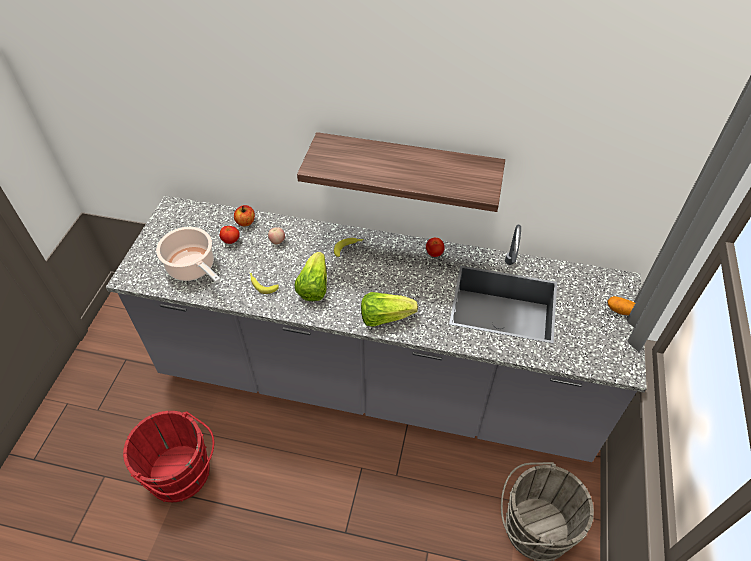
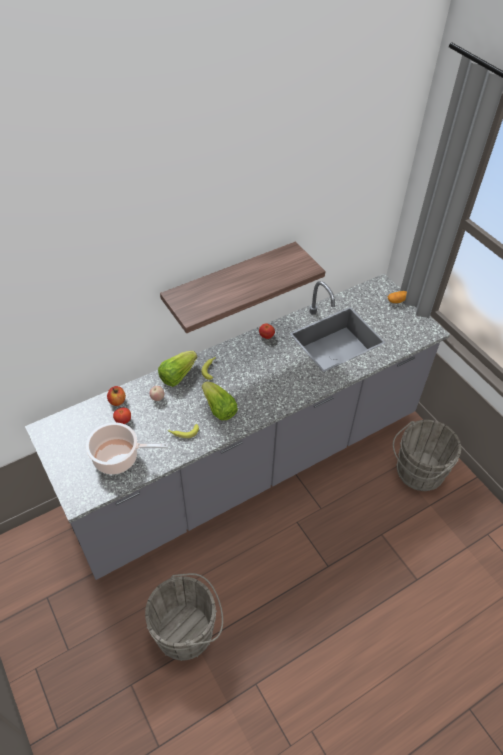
camera: 45 degrees left, 0 degrees up
red bucket [123,411,214,502] -> grey bucket [145,573,223,661]
lettuce [361,292,418,327] -> lettuce moved to [158,351,197,387]

